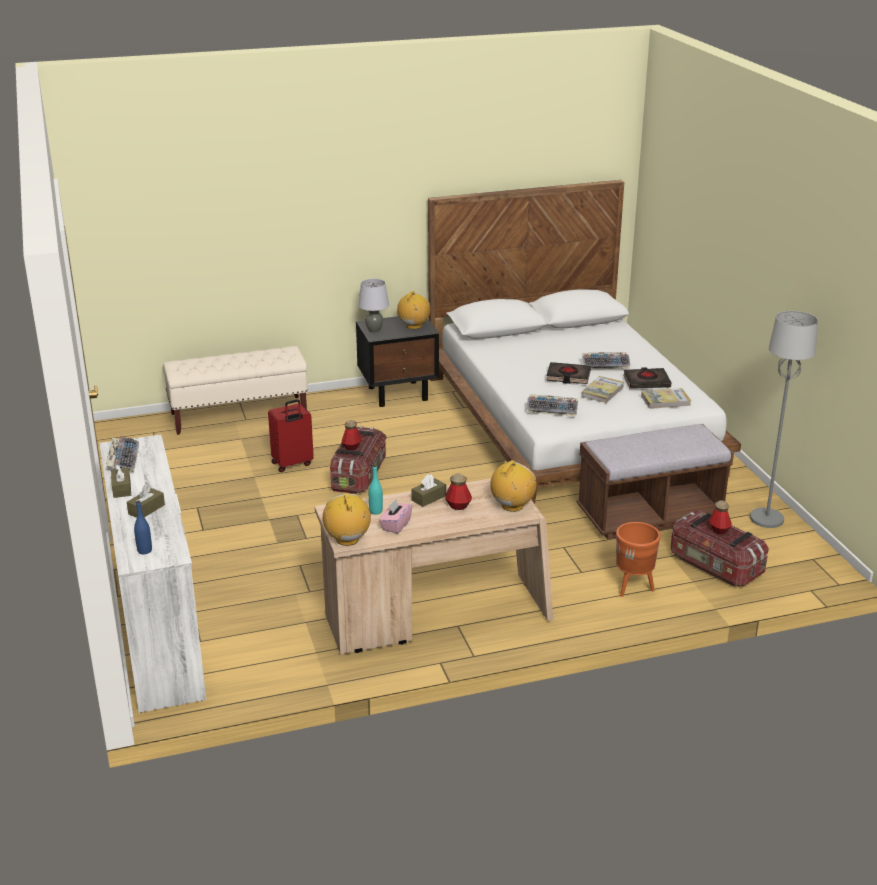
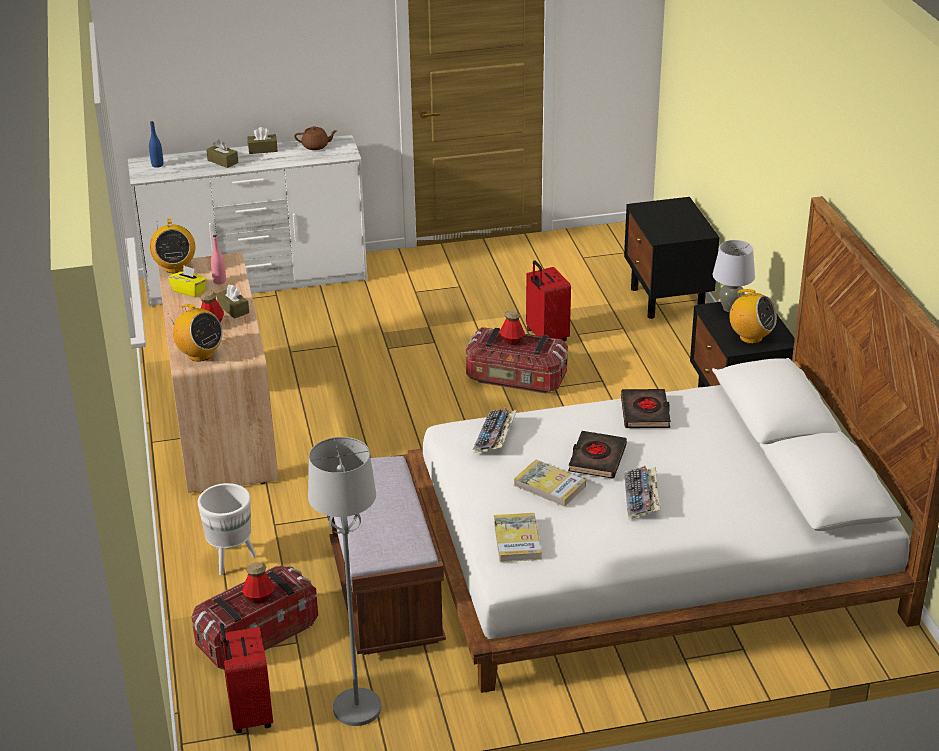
camera: 95 degrees right, 5 degrees up
keyboard [106,435,139,473] -> brown teapot [294,126,337,150]
beige bench [163,346,308,435] -> black nightstand [624,197,720,319]
radio [323,493,371,546] -> radio turned 90 degrees clockwise [150,218,195,273]
turquoise bottle [369,465,383,514] -> pink bottle [211,235,226,284]
pink tissue box [379,499,412,534] -> yellow tissue box [168,265,207,297]
orange planter [616,522,661,597] -> white planter [198,483,256,575]
black book [623,367,671,389] -> black book moved to [621,389,671,428]
none -> red suitcase [220,623,273,734]

